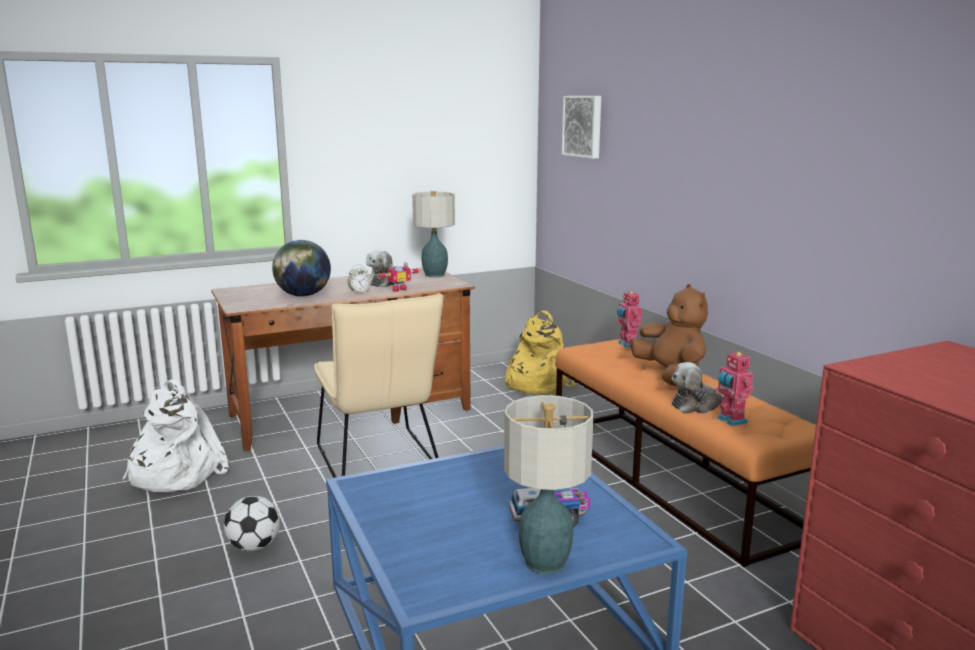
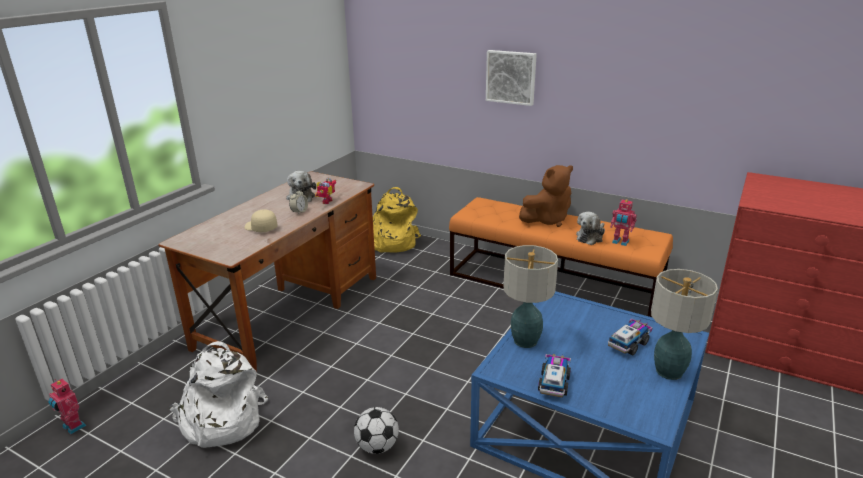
camera: 35 degrees left, 10 degrees up
globe [272,240,331,297] -> beige cap [245,209,278,232]
beige chair [314,293,444,478] -> none
table lamp [412,191,455,277] -> table lamp moved to [504,245,558,348]
picture [562,96,601,159] -> picture moved to [486,50,537,106]
toy robot [616,290,642,348] -> toy robot moved to [48,379,86,434]
brown plush toy [630,284,708,386] -> brown plush toy turned 120 degrees clockwise [519,165,573,227]
none -> toy truck [538,353,571,397]

